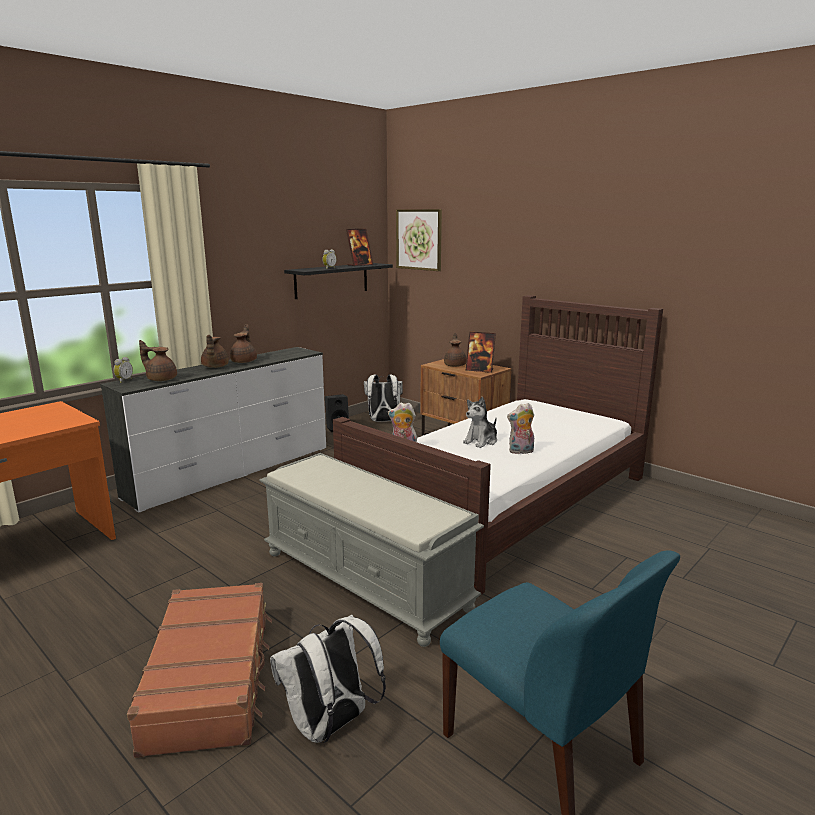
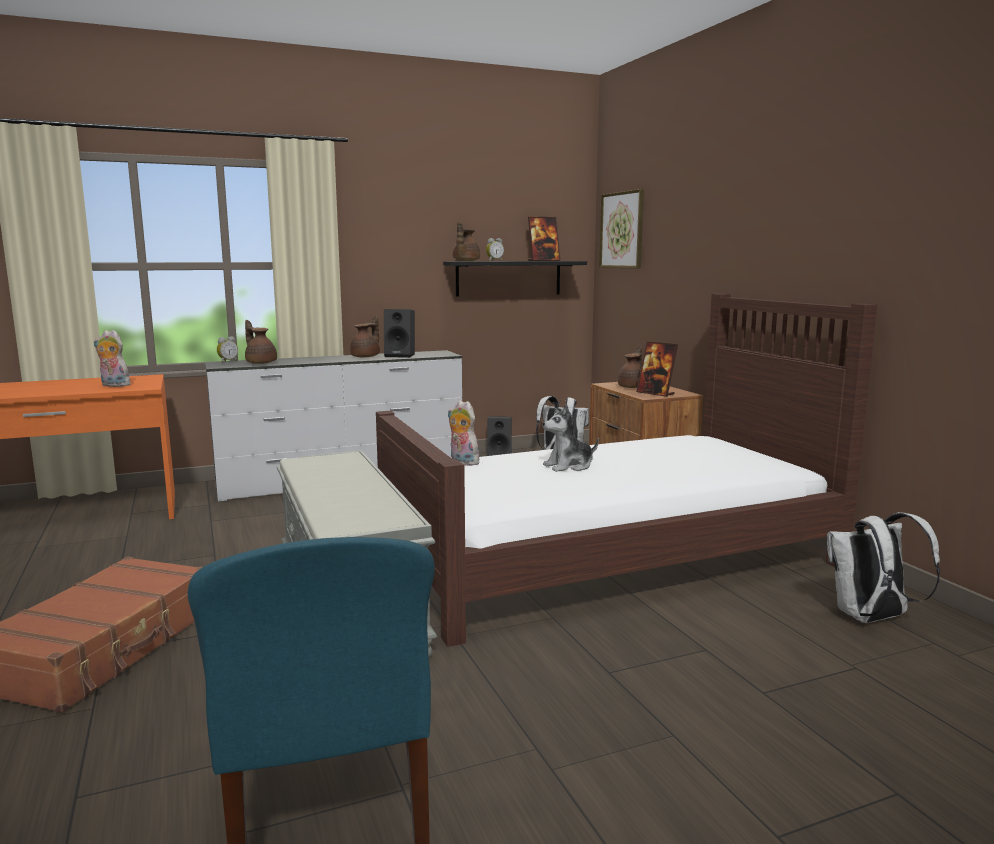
camera: 25 degrees right, 5 degrees down
brown teapot [201,335,229,368] -> brown teapot moved to [453,222,480,261]
white backpack [270,615,386,743] -> white backpack moved to [827,512,940,623]
plush toy [507,403,534,454] -> plush toy moved to [94,330,132,387]
none -> black speaker [384,309,415,358]

